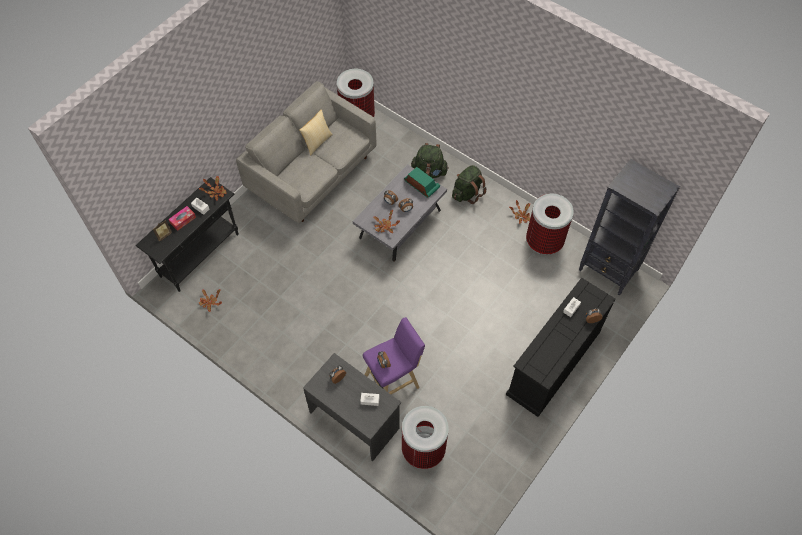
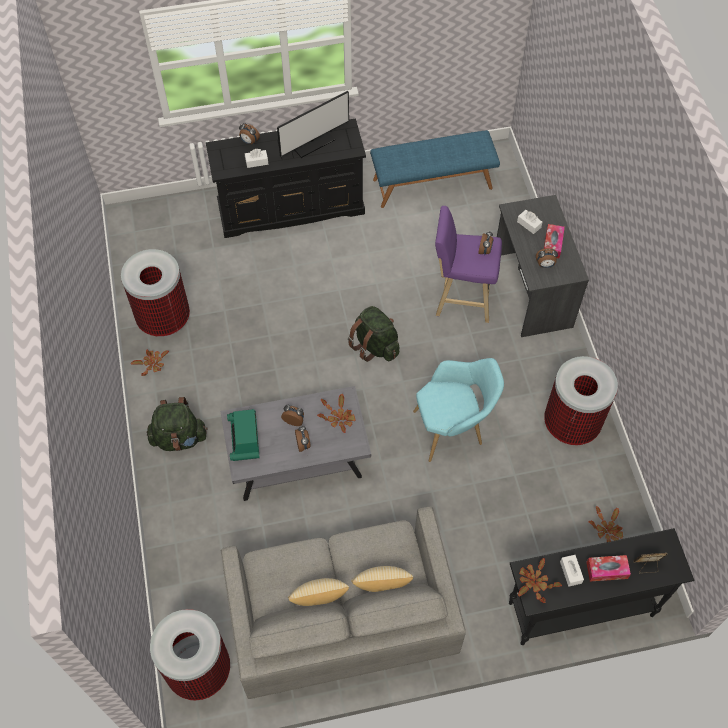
camera: 140 degrees left, 0 degrees up
trash can [402,406,449,469] -> trash can moved to [544,356,618,445]
green backpack [411,143,449,178] -> green backpack moved to [348,306,399,362]
black bookcase [579,159,680,296] -> none
none -> monitor [277,91,349,158]
none -> pillow [351,566,413,592]
none -> blue bench [370,130,500,208]
none -> turquoise armchair [413,358,504,462]
none -> tissue box [544,224,565,258]

